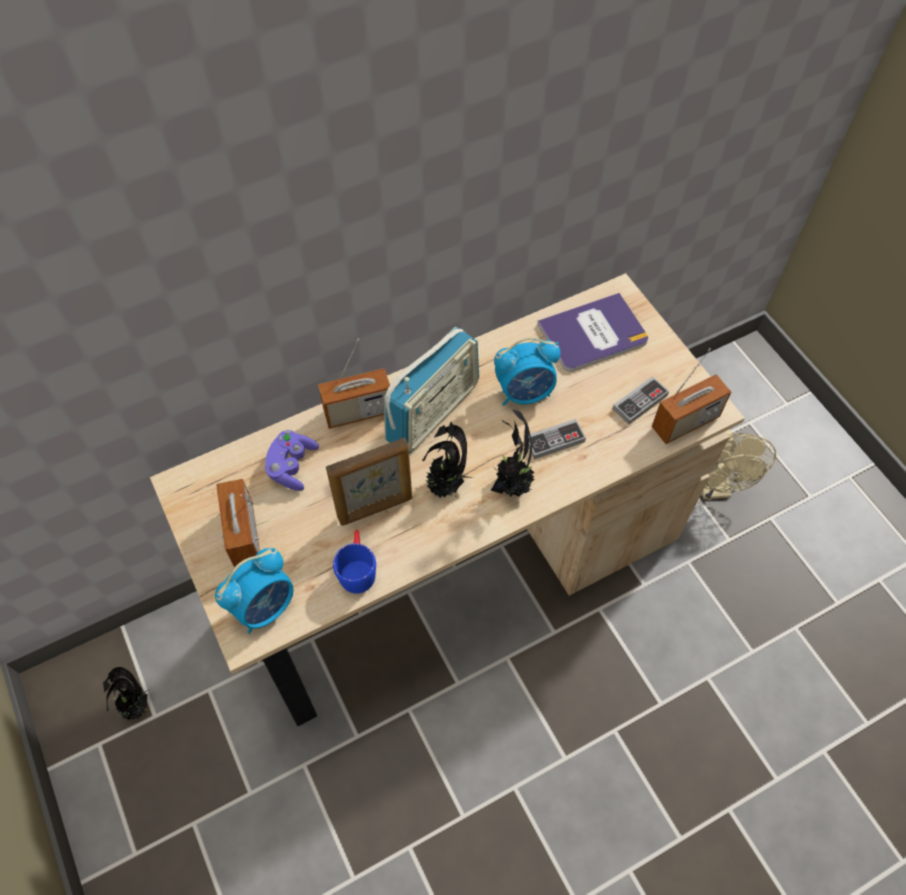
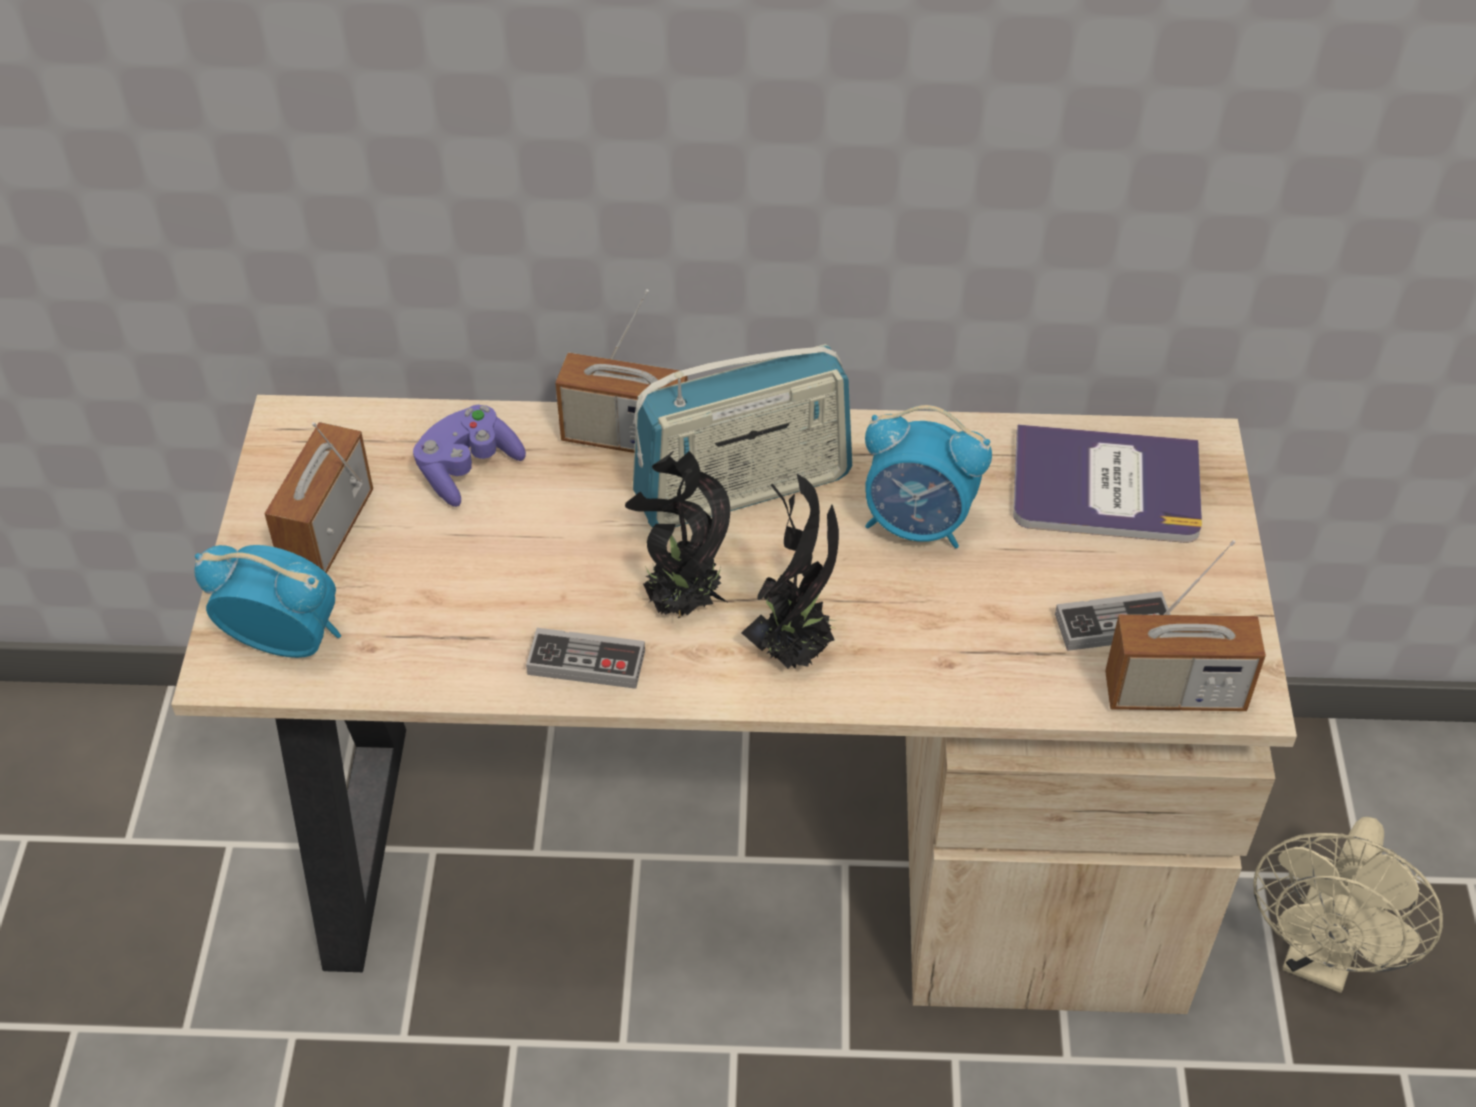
camera: 30 degrees right, 10 degrees down
potted plant [103,667,148,720] -> none
alarm clock [215,548,293,634] -> alarm clock turned 150 degrees counterclockwise [195,545,341,658]
picture frame [326,438,412,526] -> none
blue mug [333,530,376,594] -> none
game controller [529,419,586,459] -> game controller moved to [526,628,645,689]

